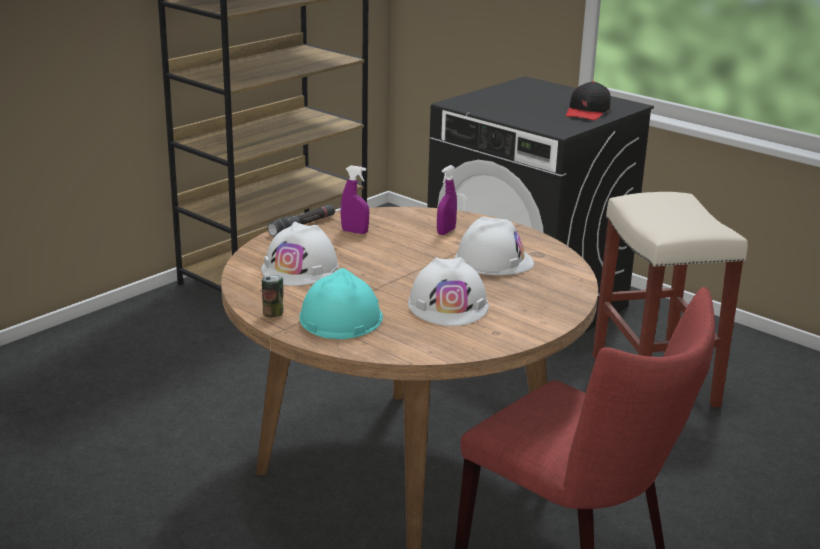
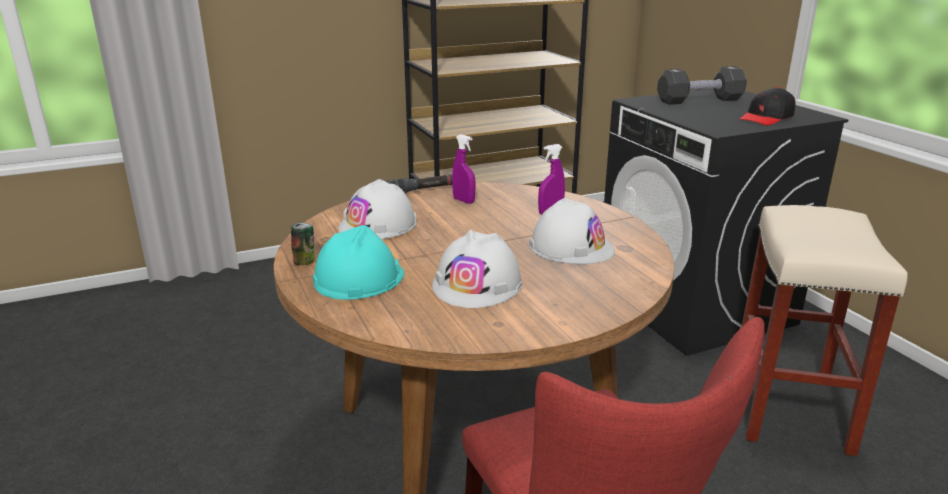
camera: 25 degrees right, 0 degrees up
none -> black dumbbell [657,66,747,105]

